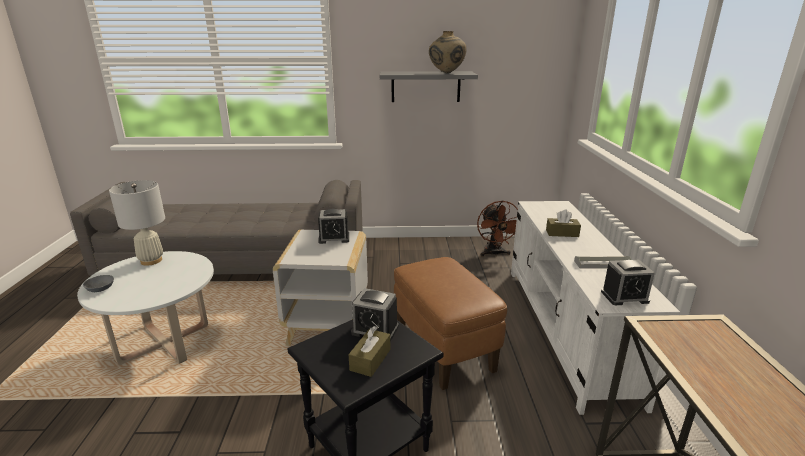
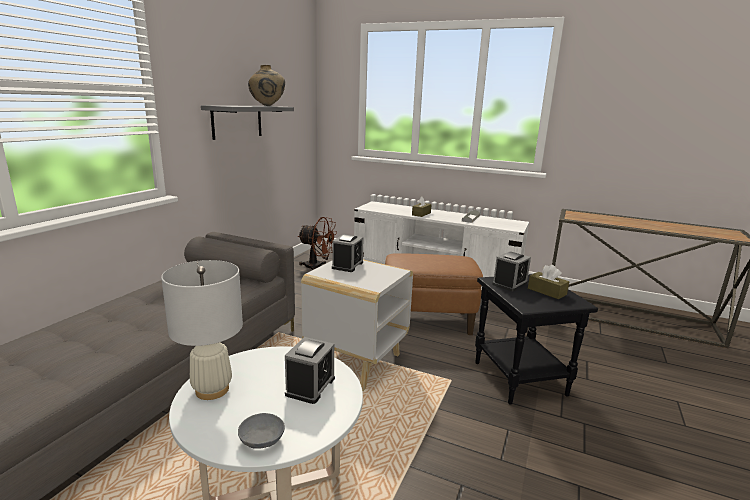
camera: 65 degrees left, 5 degrees down
alarm clock [601,260,655,305] -> alarm clock moved to [285,337,335,404]

